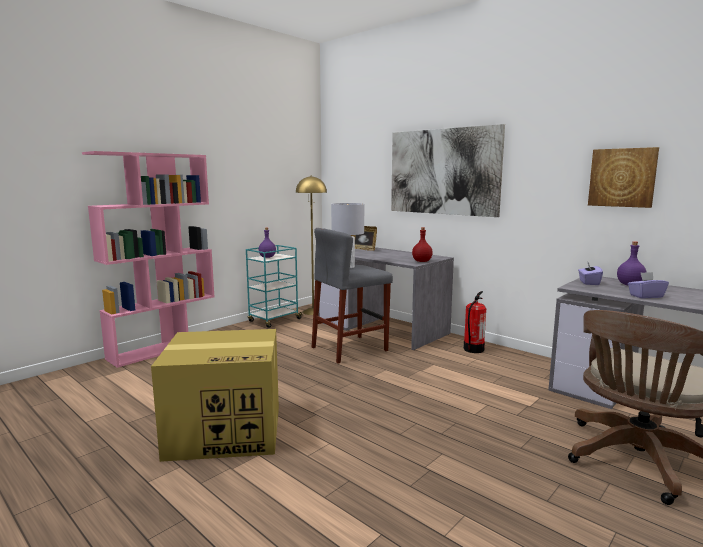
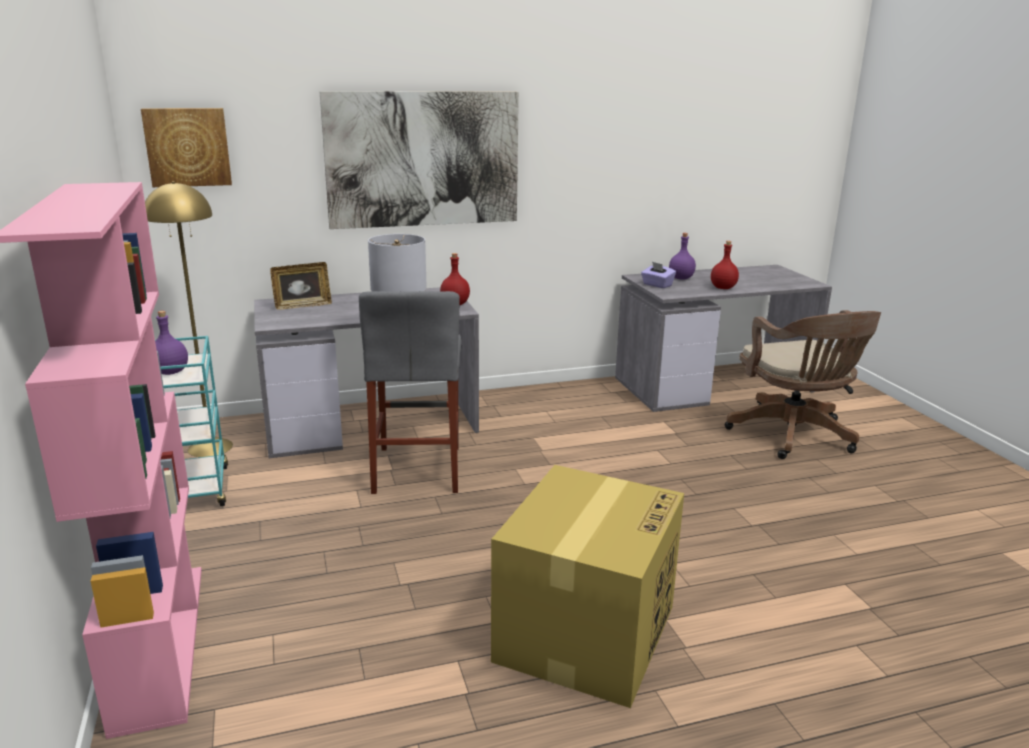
camera: 60 degrees left, 10 degrees up
fire extinguisher [464,291,486,353] -> none
picture [588,147,659,208] -> picture moved to [141,108,232,187]
purple tissue box [628,272,669,299] -> red bottle [711,241,739,289]

